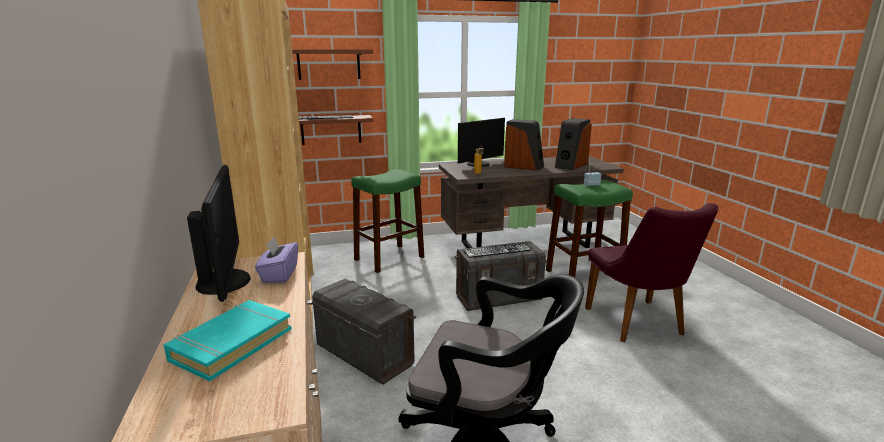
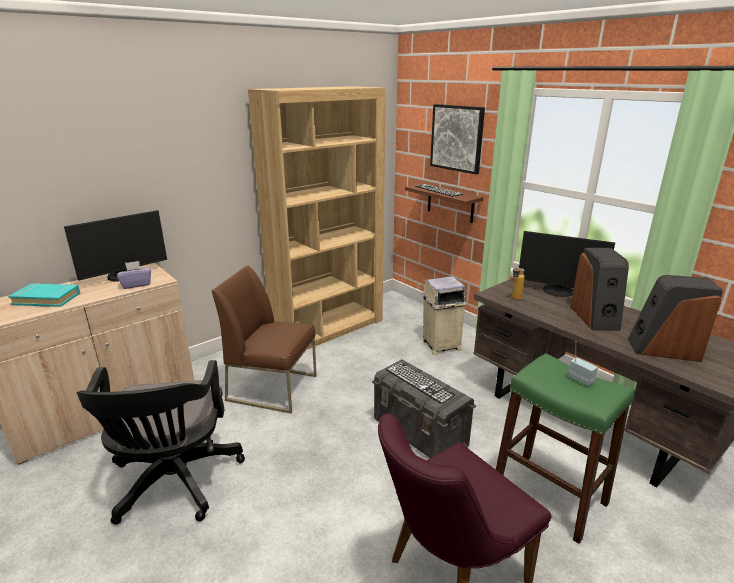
camera: 65 degrees right, 5 degrees up
brown shelf [292,50,373,80] -> picture [430,104,485,174]
grey storage box [312,279,416,385] -> brown chair [212,265,317,413]
green stool [351,169,424,273] -> beige trash can [422,276,467,355]

